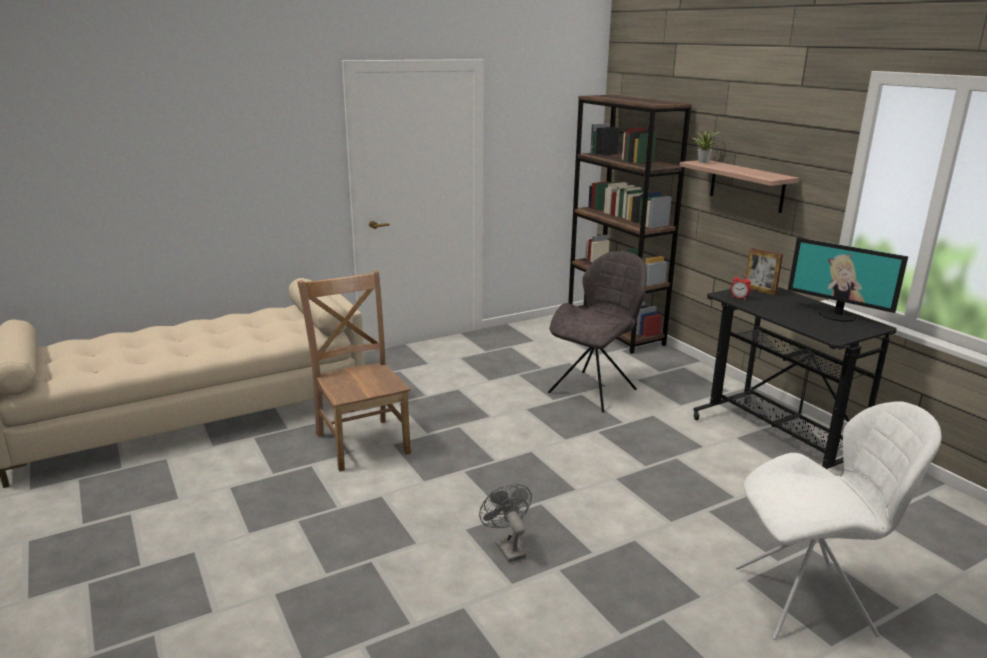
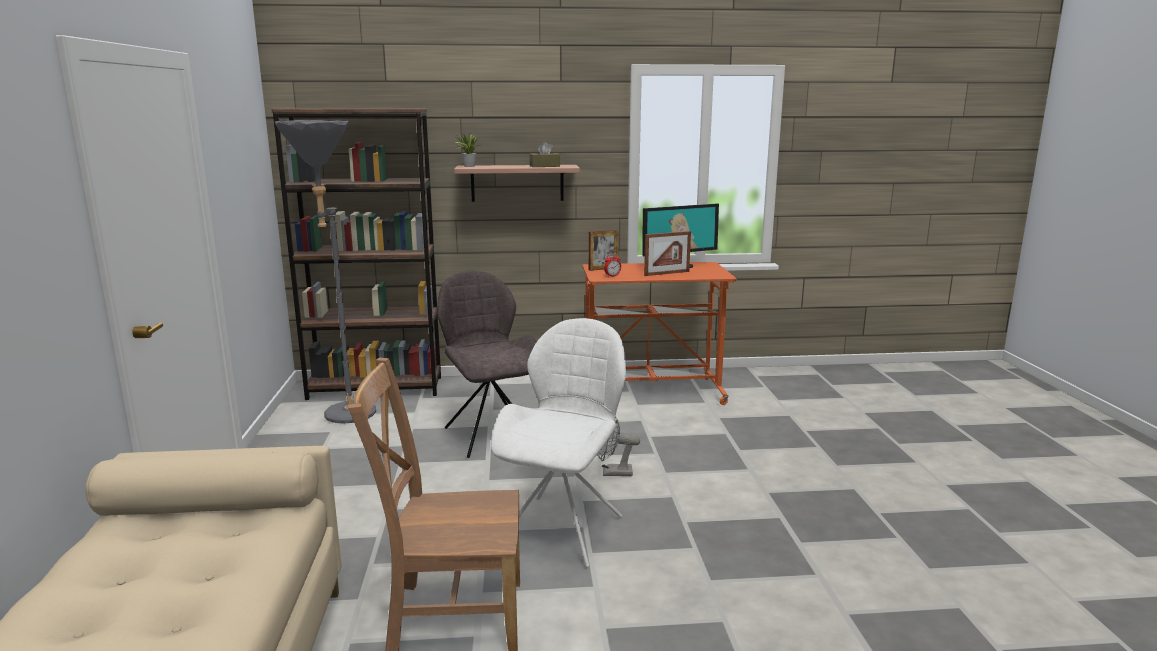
camera: 65 degrees left, 5 degrees down
grey fan [479,484,532,562] -> grey fan moved to [597,416,640,476]
black desk [693,287,897,469] -> orange desk [582,262,737,405]
white chair [736,401,941,640] -> white chair moved to [491,318,626,567]
none -> grey floor lamp [275,120,376,423]
none -> brown tissue box [530,142,560,167]
none -> picture frame [644,231,691,276]

